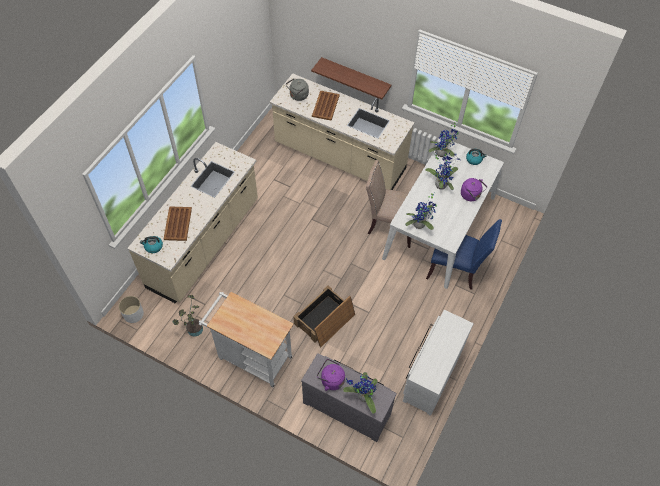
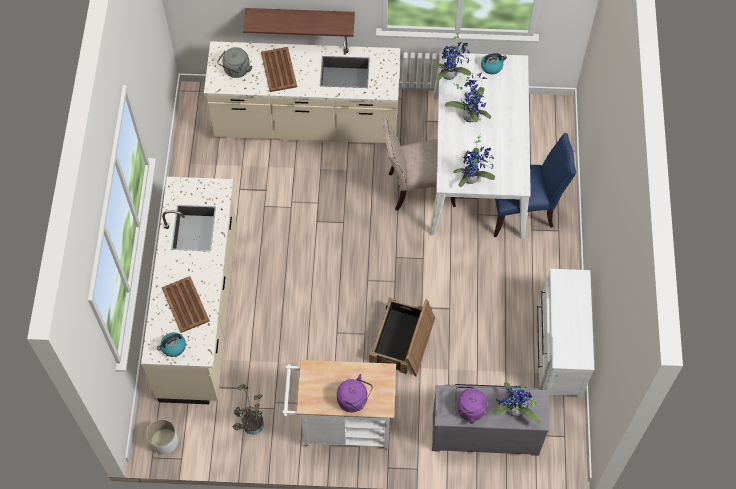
camera: 25 degrees left, 5 degrees up
purple kettle [461,178,487,201] -> purple kettle moved to [337,374,373,412]

